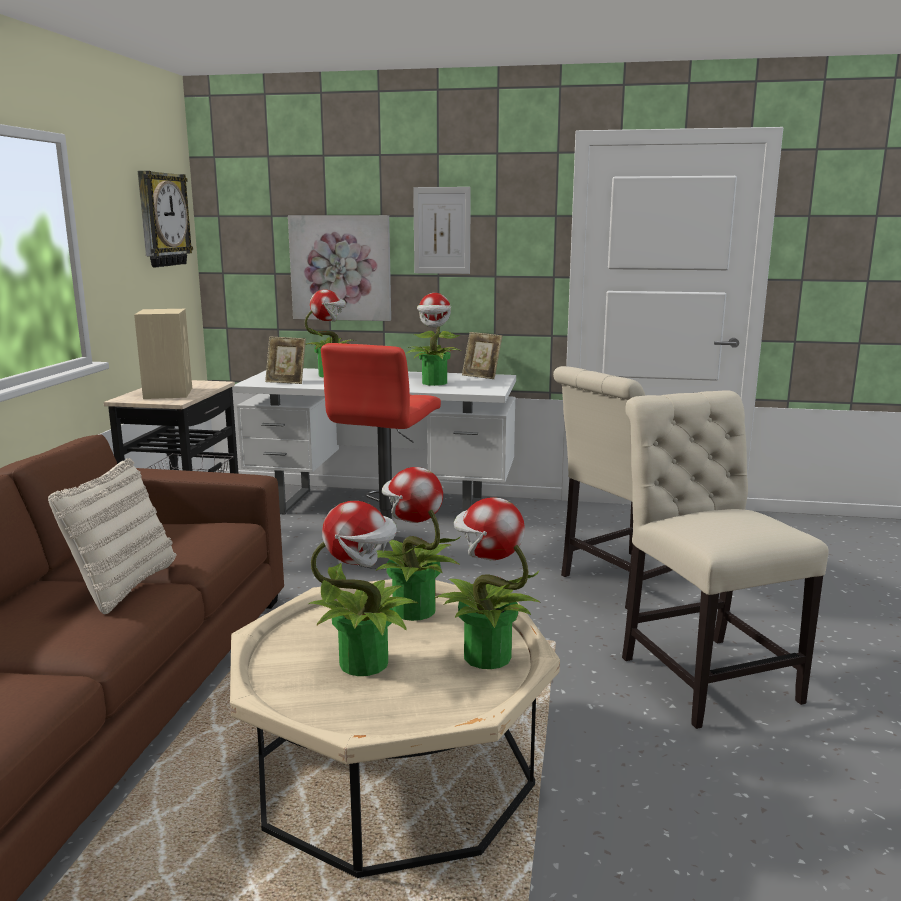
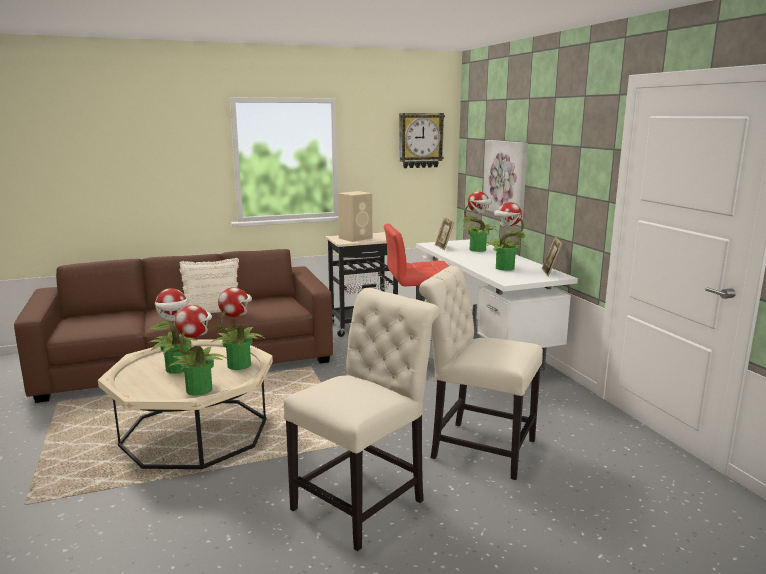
camera: 60 degrees right, 0 degrees up
picture [413,187,471,274] -> none

